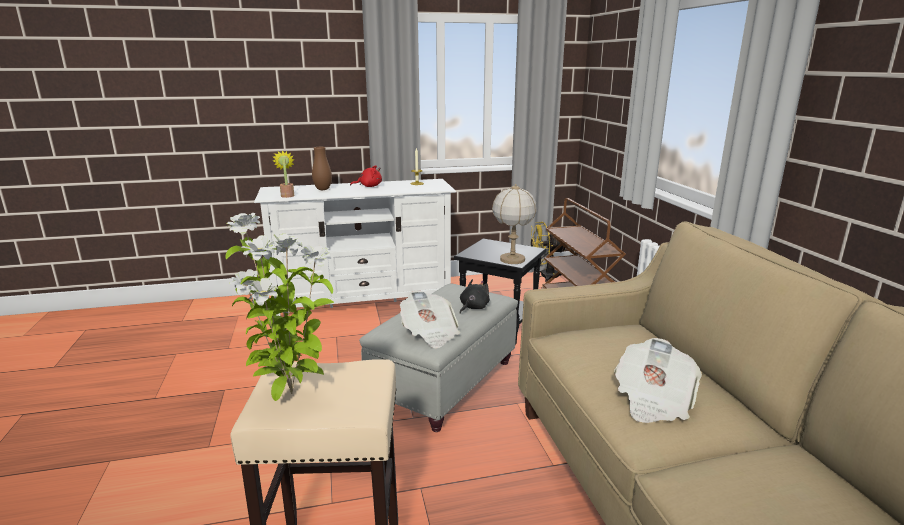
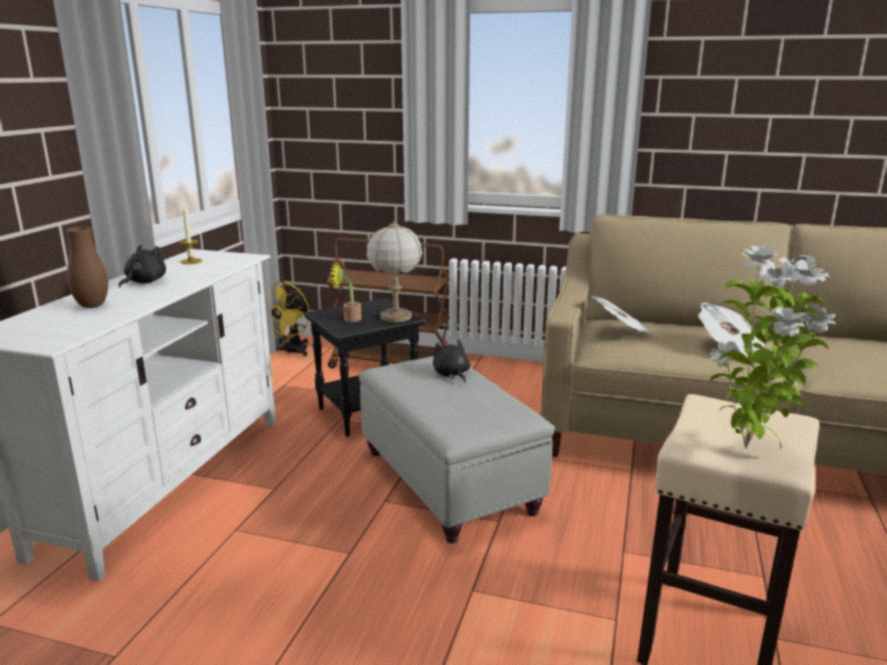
camera: 60 degrees left, 0 degrees up
potted plant [273,150,294,198] -> potted plant moved to [330,263,362,322]
red plush toy [350,165,382,187] -> black plush toy [119,245,166,288]
newspaper [400,290,460,349] -> newspaper moved to [590,296,657,336]

